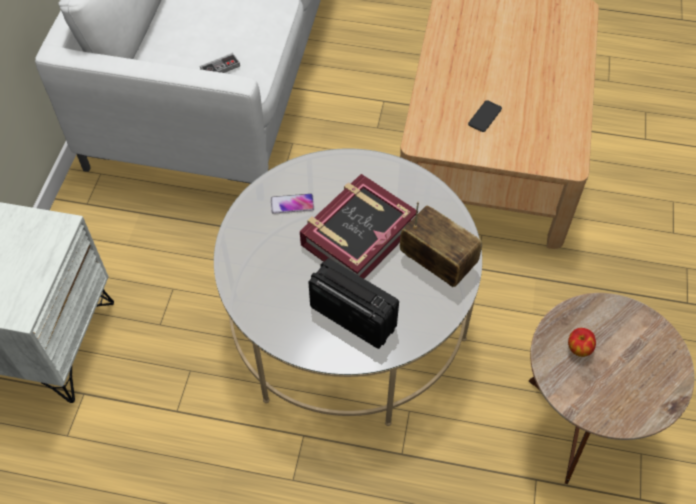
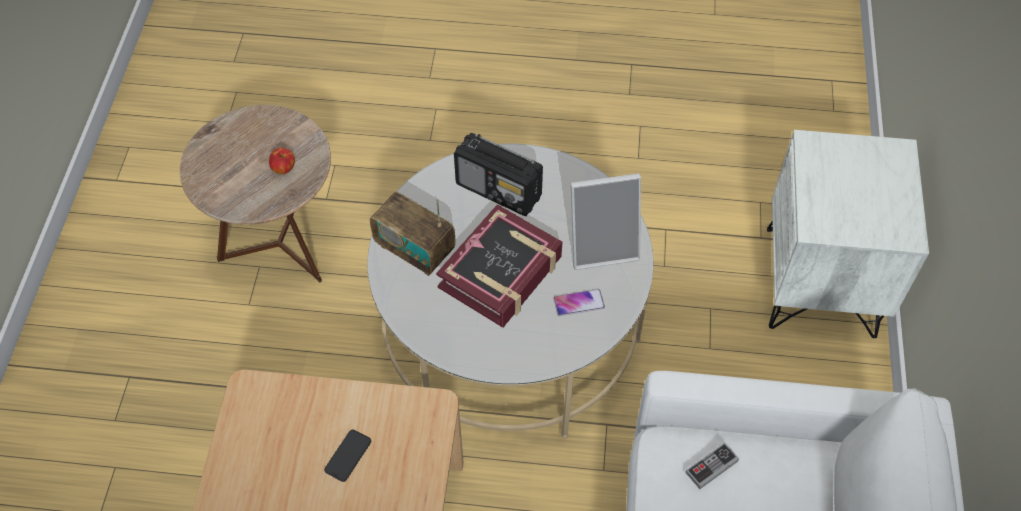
camera: 175 degrees right, 0 degrees up
none -> picture frame [571,173,641,270]

